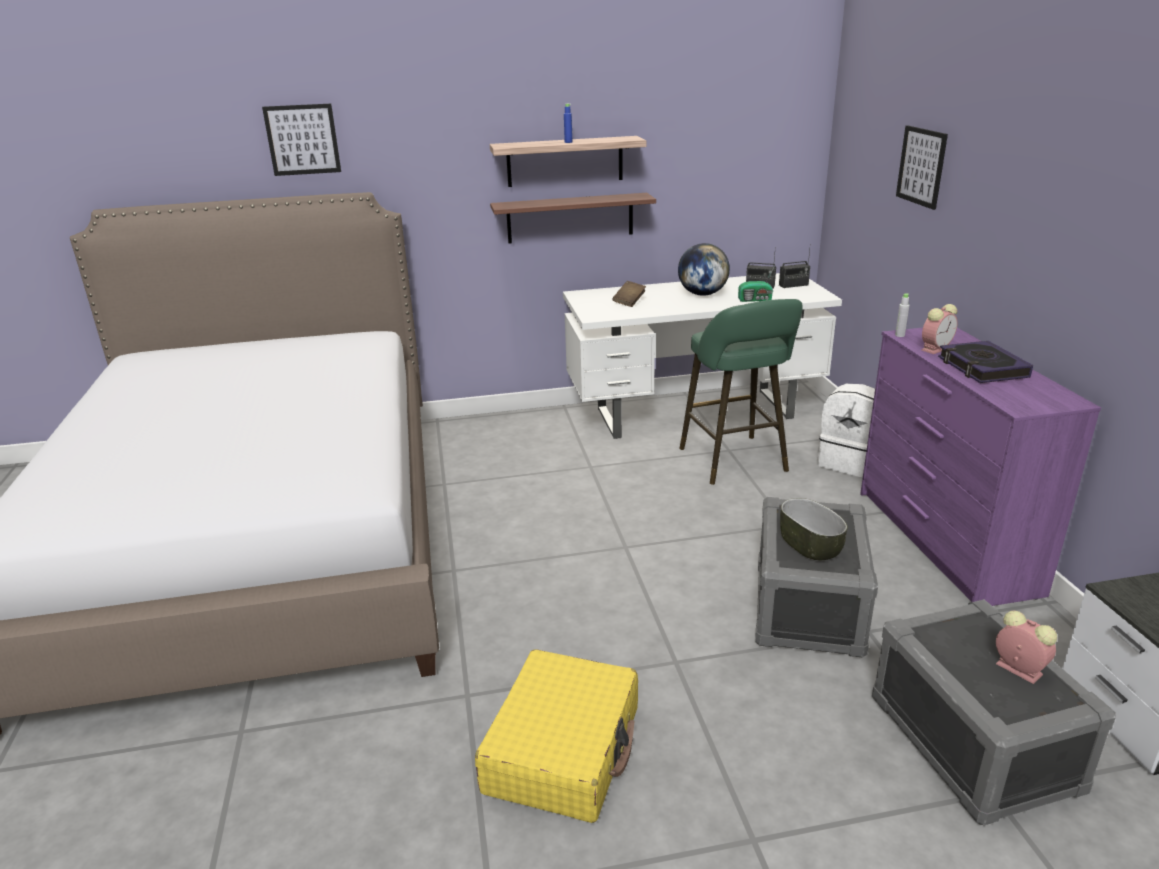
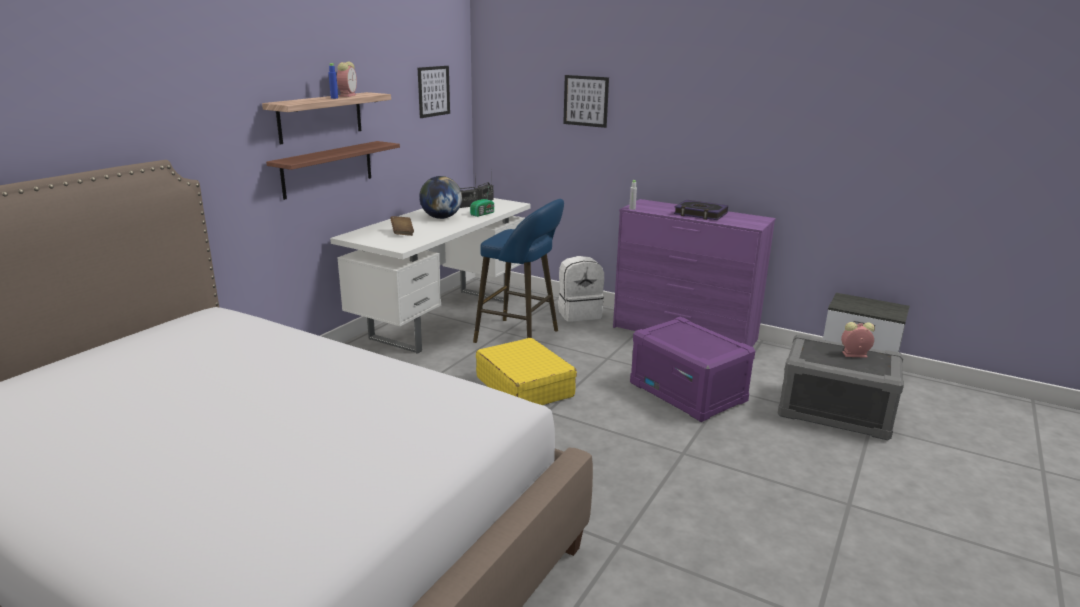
camera: 50 degrees left, 5 degrees down
picture [262,104,341,176] -> picture moved to [418,66,450,118]
yellow suitcase [475,649,638,823] -> yellow suitcase moved to [476,338,577,405]
green stool [679,299,803,485] -> blue stool [473,199,564,343]
grey storage box [755,497,878,657] -> purple storage box [630,316,755,422]
bowl [780,498,848,560] -> none
alarm clock [921,304,958,354] -> alarm clock moved to [337,61,357,97]

